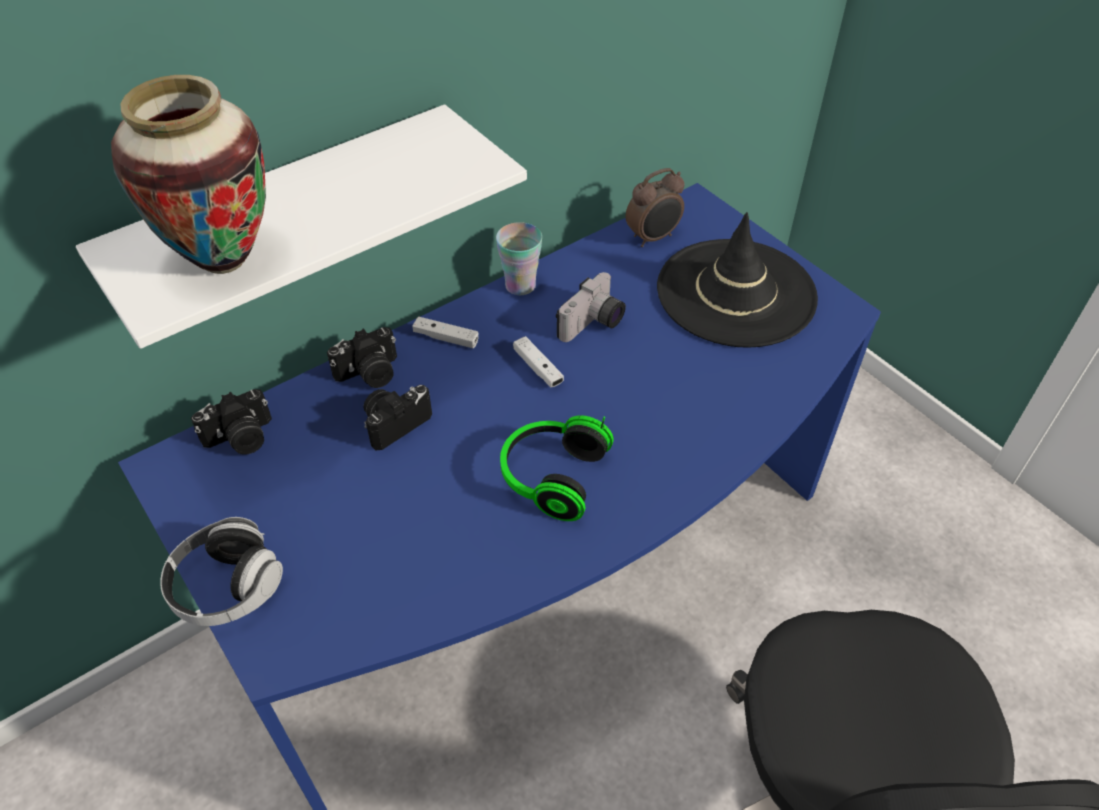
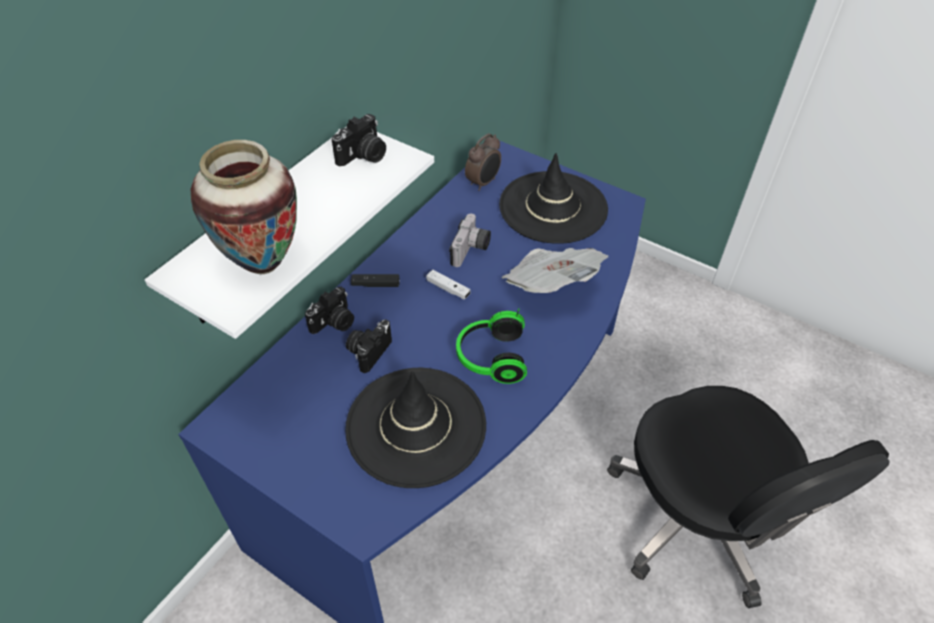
camera: 20 degrees left, 0 degrees up
headphones [160,517,283,626] -> none
camera [191,389,272,455] -> camera moved to [332,114,386,167]
white game controller [412,317,478,348] -> black game controller [351,274,400,287]
cup [496,222,542,296] -> none
none -> black hat [345,367,486,488]
none -> newspaper [501,248,608,293]

